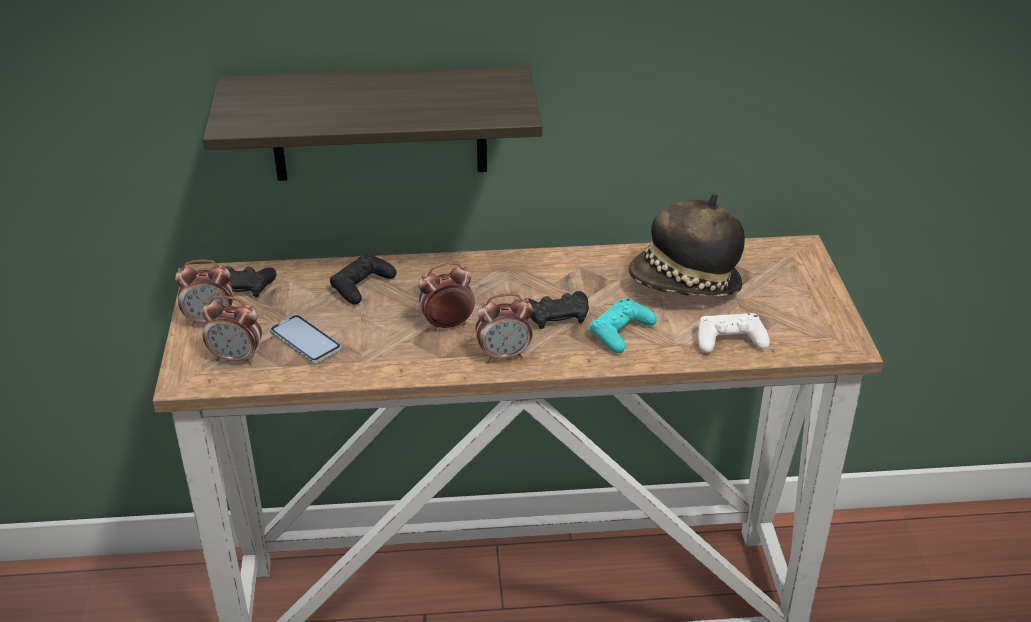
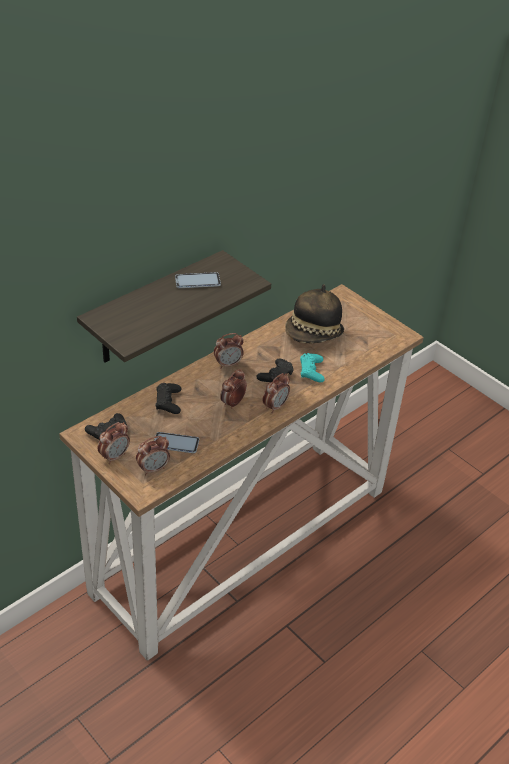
camera: 40 degrees left, 5 degrees up
white game controller [698,313,770,353] -> none
none -> phone [175,272,221,288]
none -> alarm clock [214,333,244,369]

